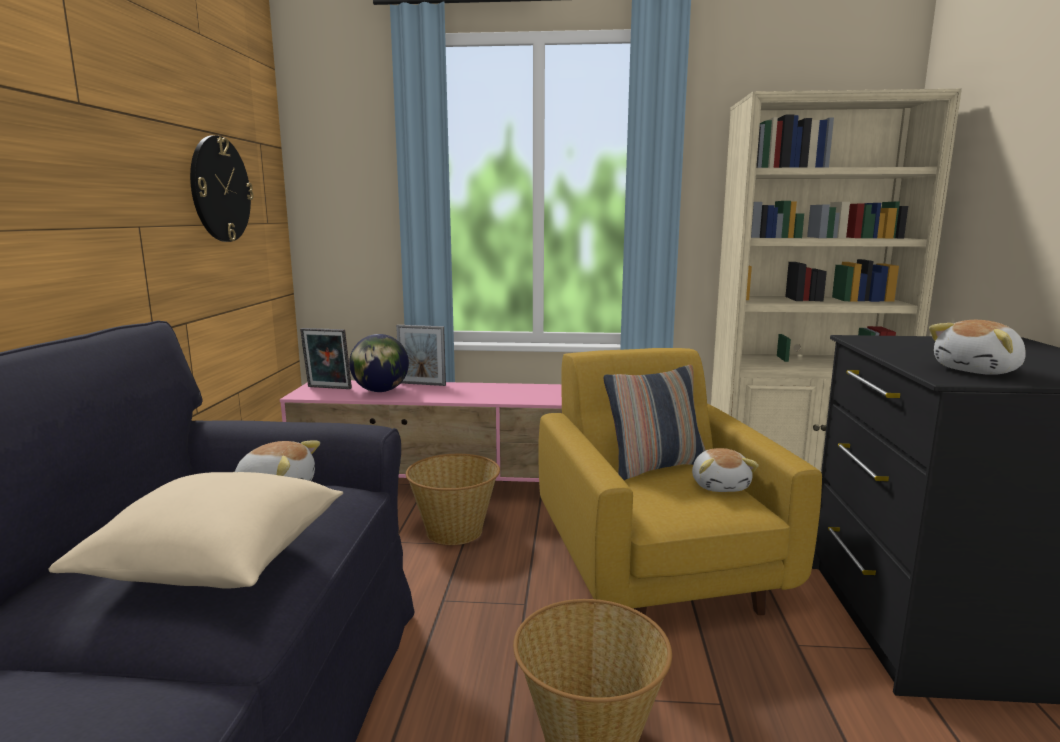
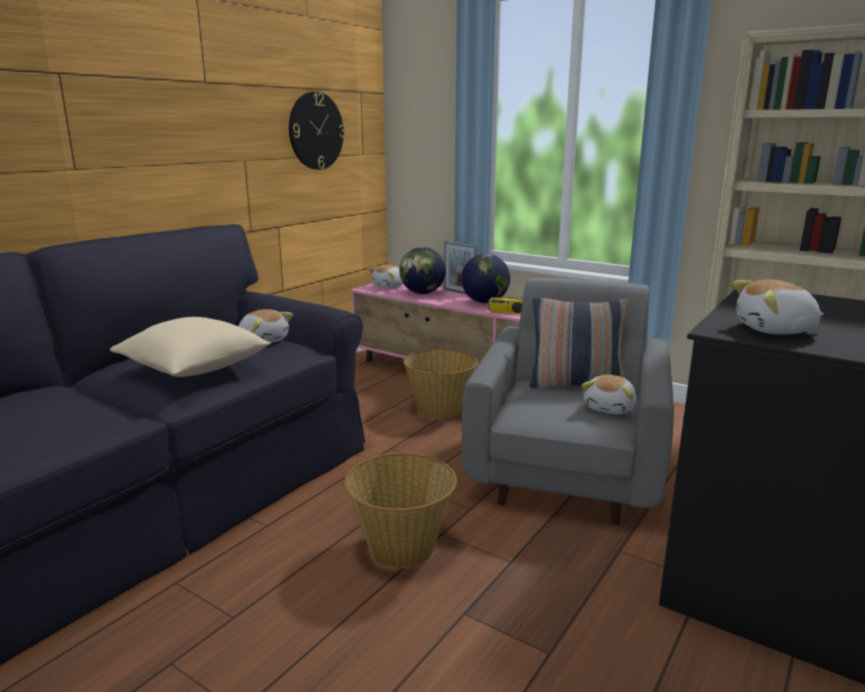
camera: 30 degrees right, 5 degrees up
picture frame [300,328,352,389] -> plush toy [368,265,403,288]
yellow armchair [538,348,822,615] -> grey armchair [462,277,674,525]
none -> globe [461,254,510,303]
none -> radio [488,279,523,314]

